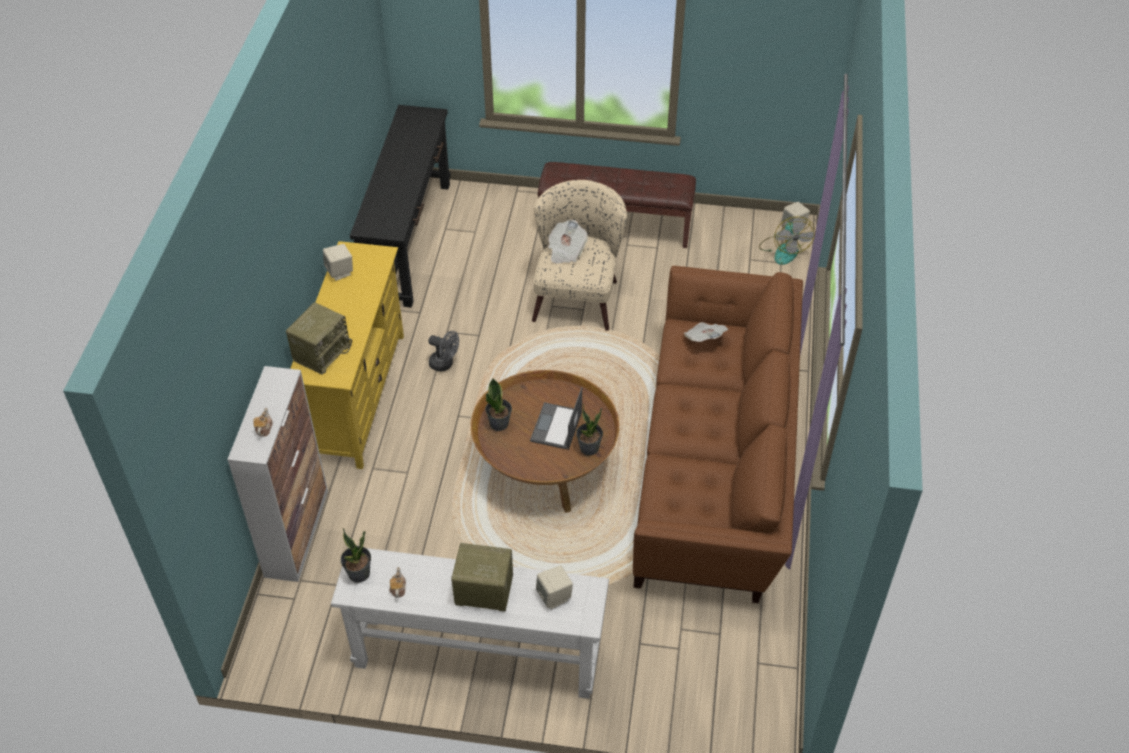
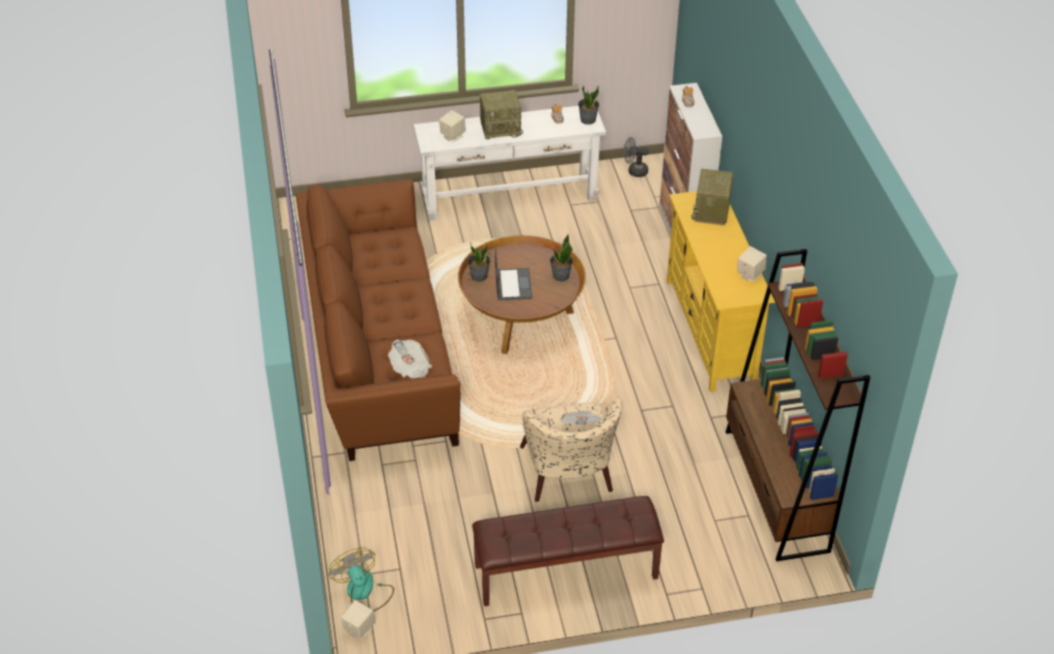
camera: 160 degrees right, 5 degrees down
black console table [350,105,451,308] -> brown bookcase [726,249,871,561]
grey fan [428,331,459,371] -> grey fan moved to [624,137,648,177]

